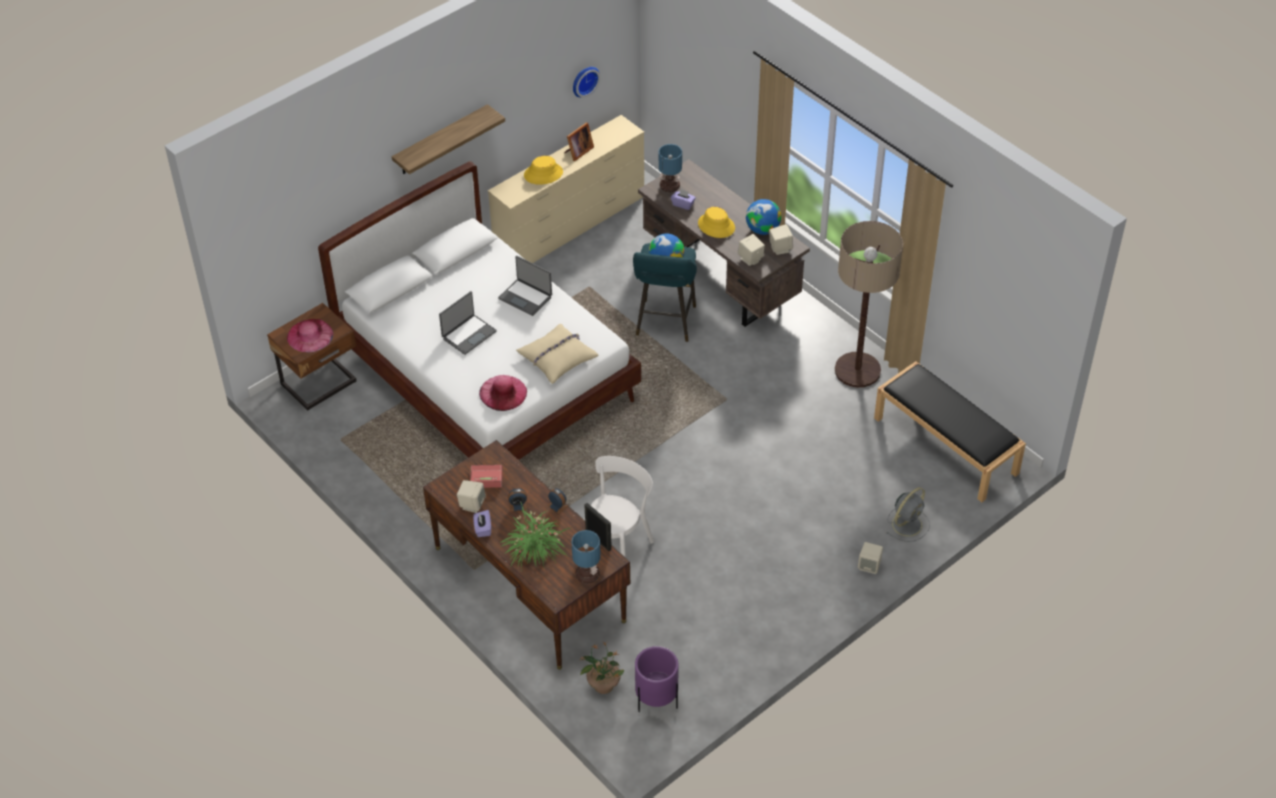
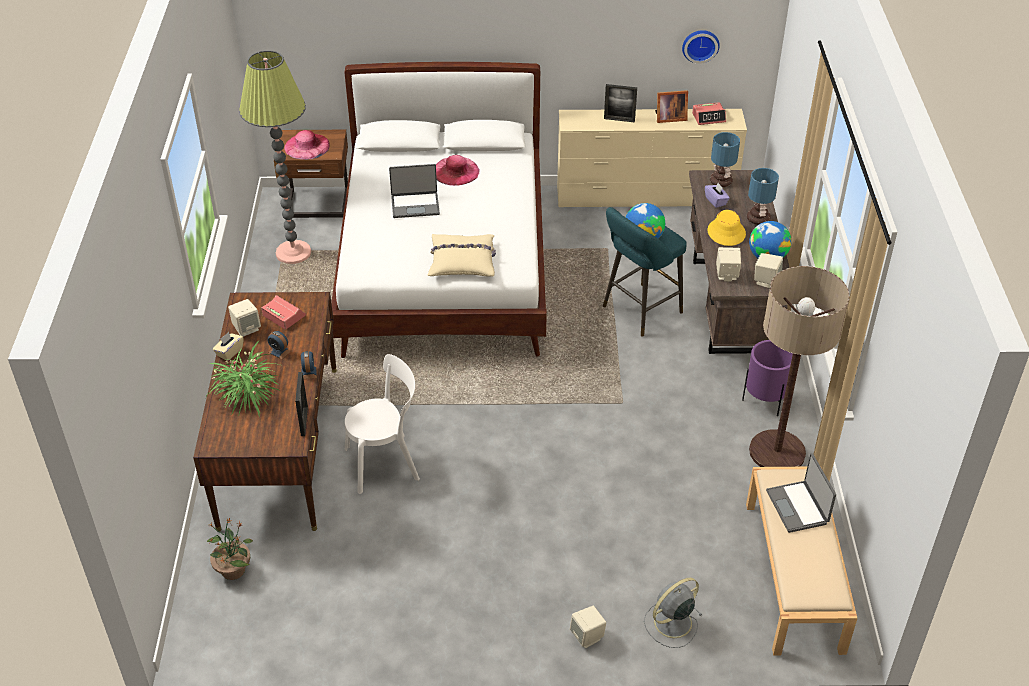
camera: 40 degrees right, 5 degrees down
shelf [392,104,505,174] -> none
purple tissue box [473,510,491,537] -> beige tissue box [213,332,244,361]
pink hat [479,375,527,411] -> pink hat moved to [436,155,479,186]
laptop [498,256,552,316] -> laptop moved to [766,453,836,533]
yellow hat [524,156,563,185] -> picture frame [604,84,637,122]
table lamp [572,530,601,584] -> table lamp moved to [747,168,779,225]
purple planter [635,646,679,712] -> purple planter moved to [742,340,793,416]
black bench [874,361,1026,502] -> beige bench [746,466,857,656]
grey fan [886,487,930,542] -> grey fan turned 150 degrees clockwise [644,578,702,648]
none -> floor lamp [239,50,311,264]
none -> alarm clock [692,102,726,125]

